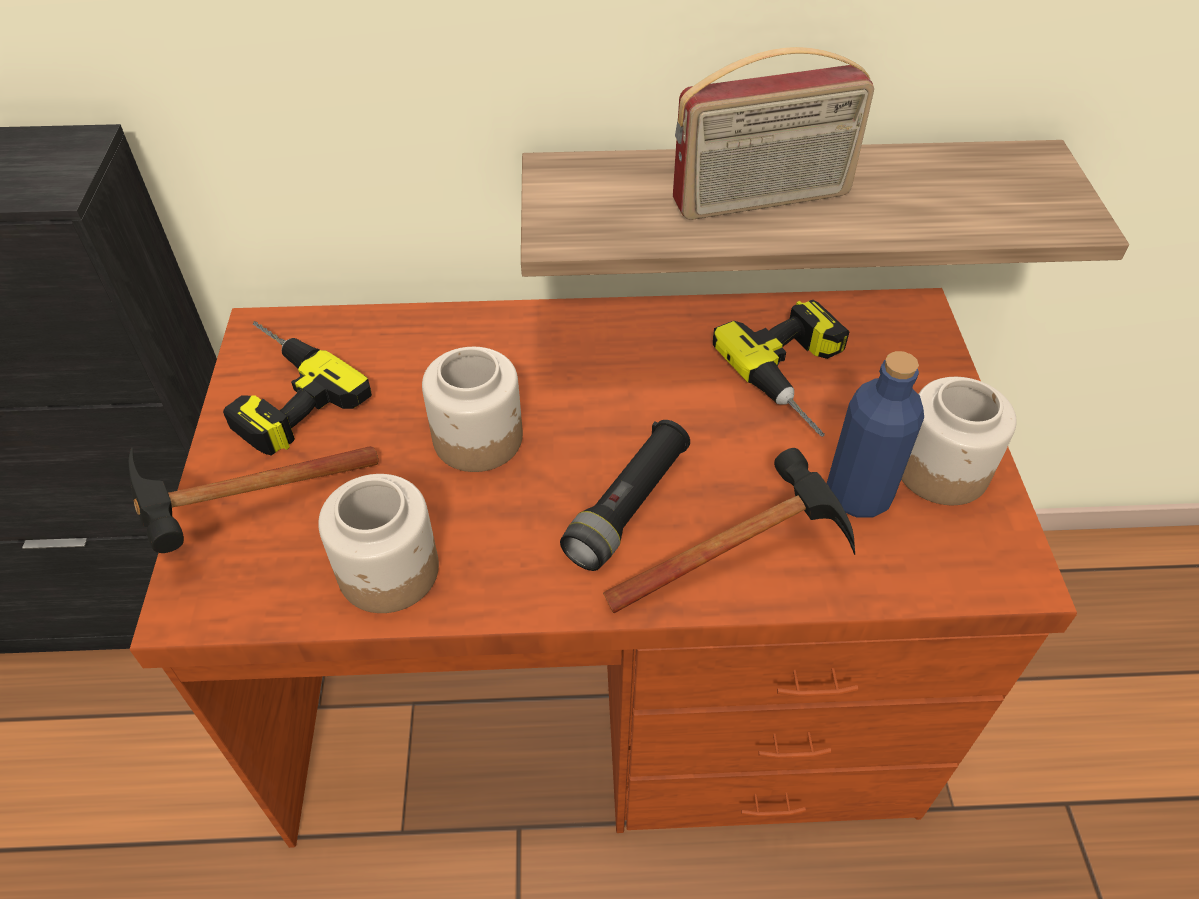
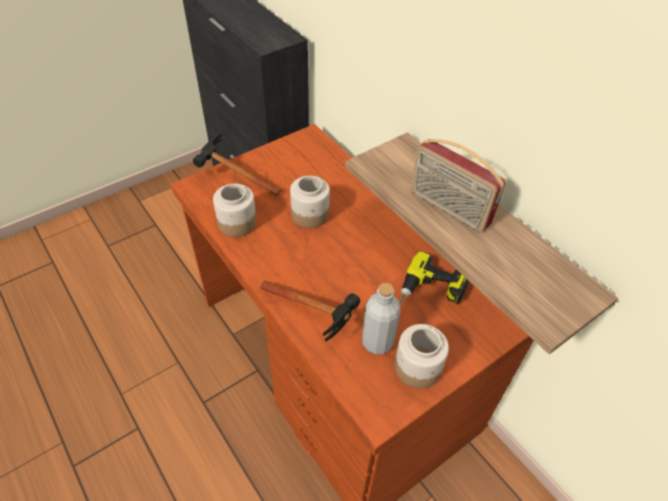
camera: 55 degrees right, 0 degrees up
power drill [223,321,372,456] -> none
black flashlight [560,420,690,571] -> none
blue bottle [827,351,924,518] -> grey bottle [362,283,401,354]

